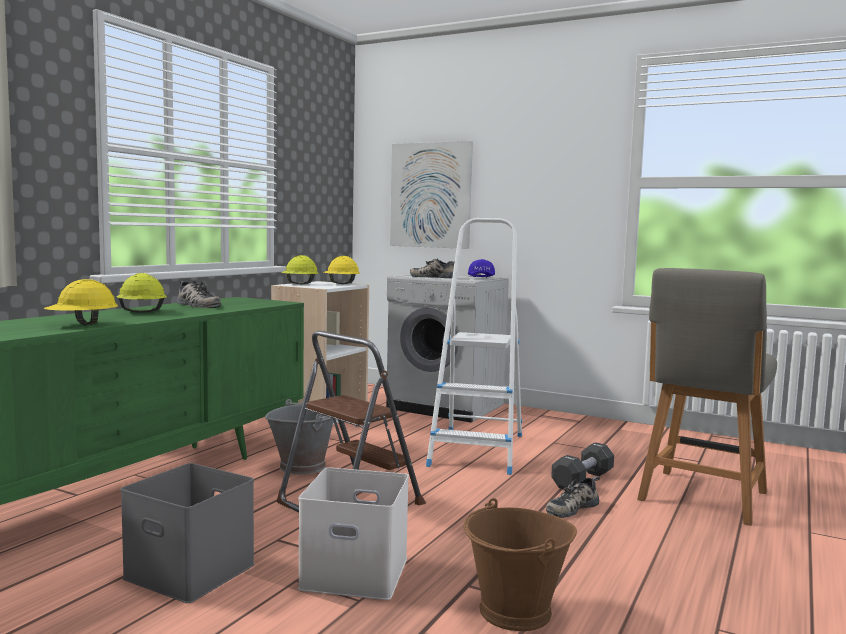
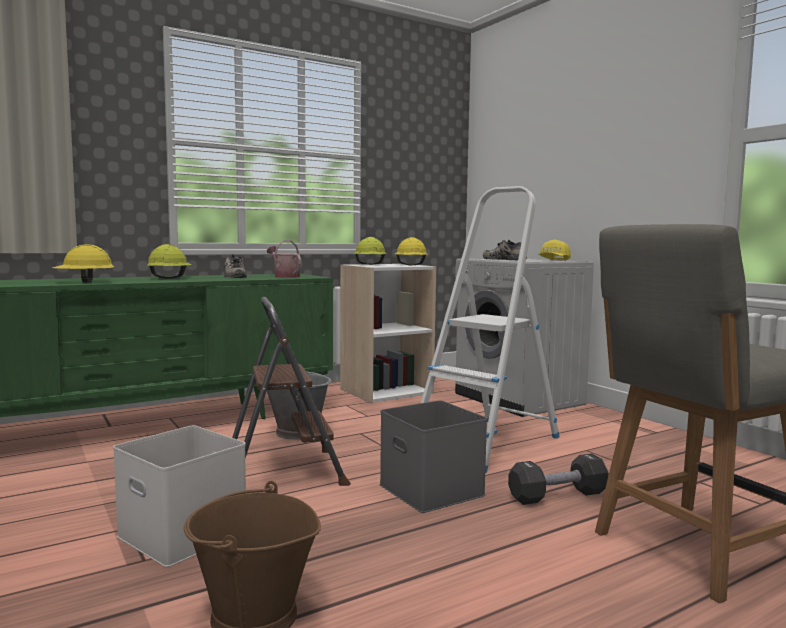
camera: 30 degrees right, 0 degrees up
grey storage box [121,463,255,603] -> grey storage box moved to [380,401,487,513]
picture [390,141,473,249] -> none
blue cap [468,259,495,277] -> yellow cap [538,240,571,260]
shoe [546,476,600,518] -> none
none -> watering can [267,240,301,278]

